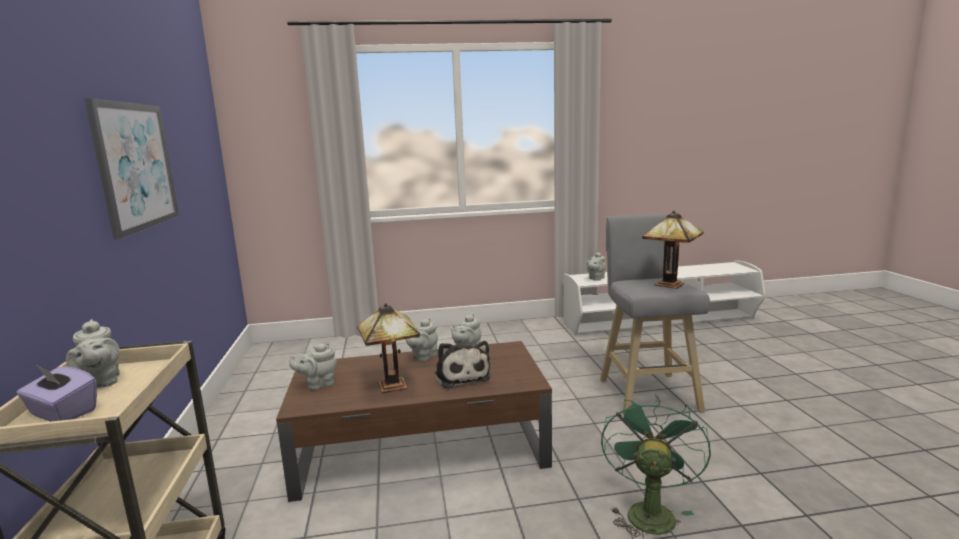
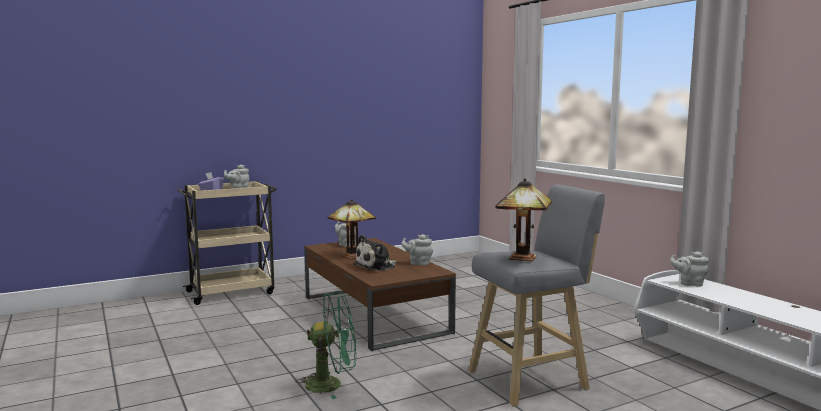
camera: 70 degrees right, 5 degrees down
picture [84,98,179,240] -> none
grey teapot [406,318,438,362] -> none

